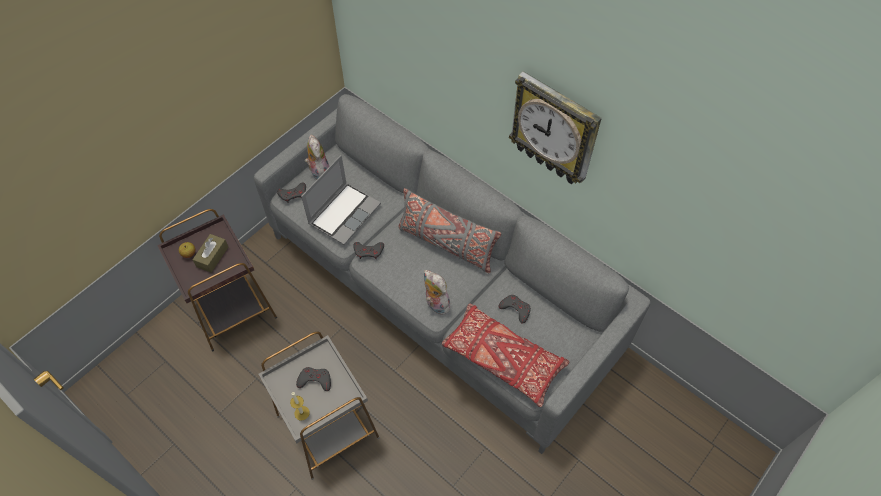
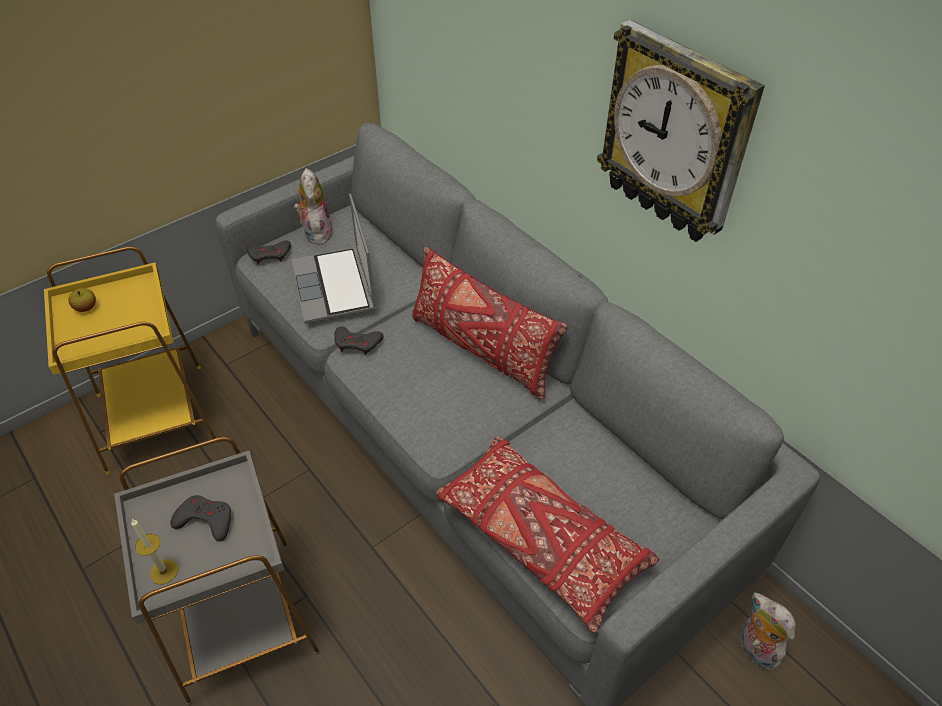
camera: 10 degrees right, 10 degrees down
brown side table [157,209,277,351] -> yellow side table [44,247,216,475]
brown tissue box [192,234,228,273] -> none
laptop [301,155,381,245] -> laptop turned 120 degrees clockwise [292,194,376,324]
grey pillow [398,188,501,273] -> red pillow [412,247,568,400]
plush toy [424,270,451,315] -> plush toy moved to [740,592,796,670]
grey game controller [499,295,531,324] -> none

